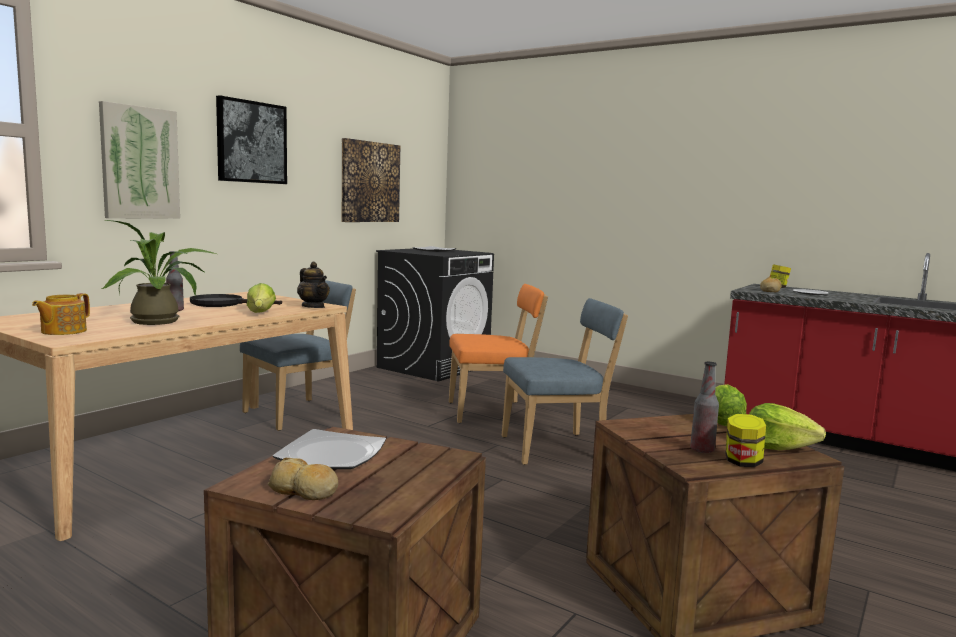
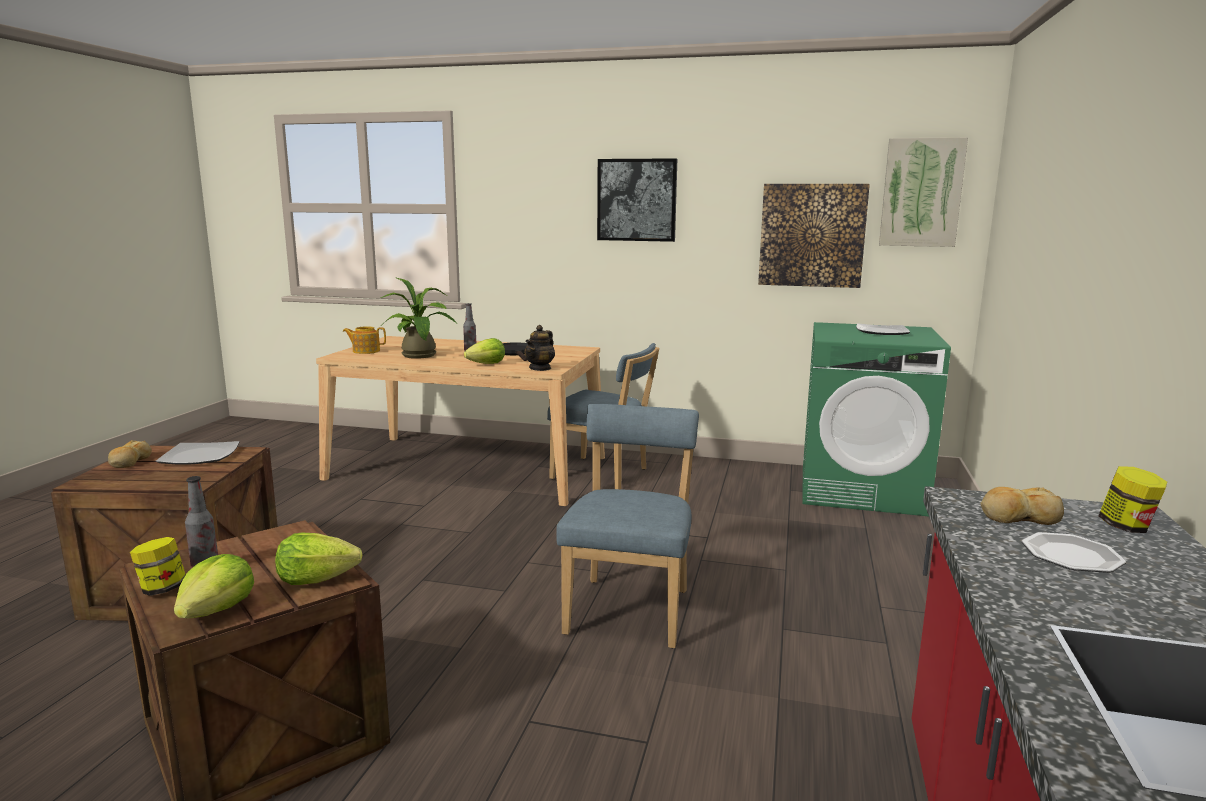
camera: 70 degrees right, 5 degrees up
picture [99,101,180,219] -> picture moved to [879,137,968,247]
black washing machine [376,248,494,382] -> green washing machine [802,322,951,516]
orange chair [449,284,548,423] -> none
blue chair [502,298,628,465] -> blue chair turned 135 degrees counterclockwise [556,404,699,648]

